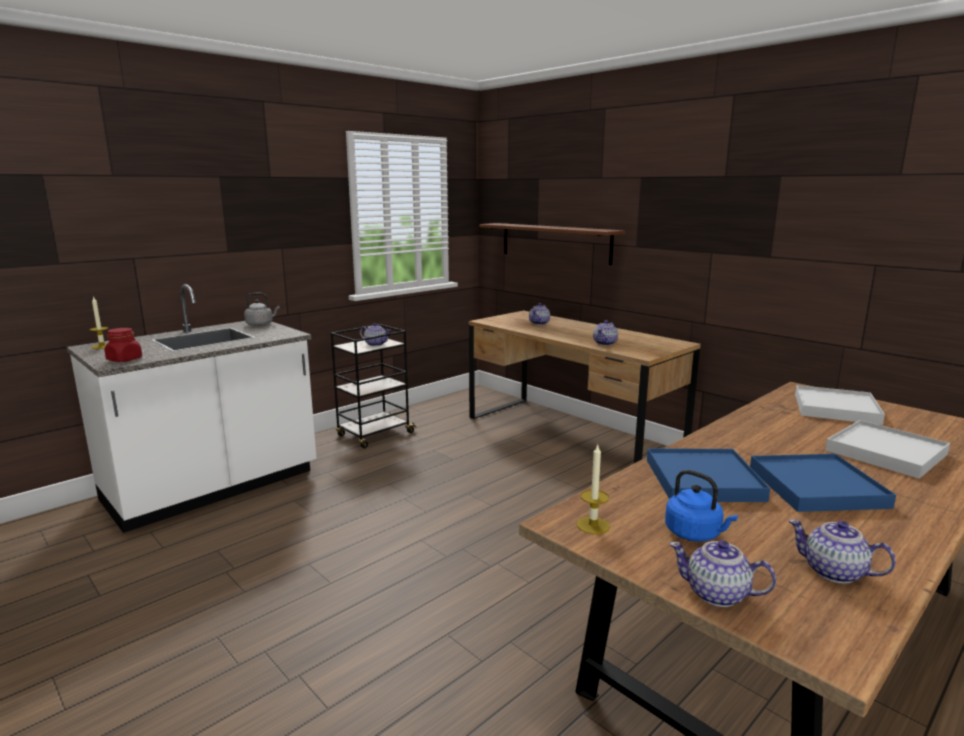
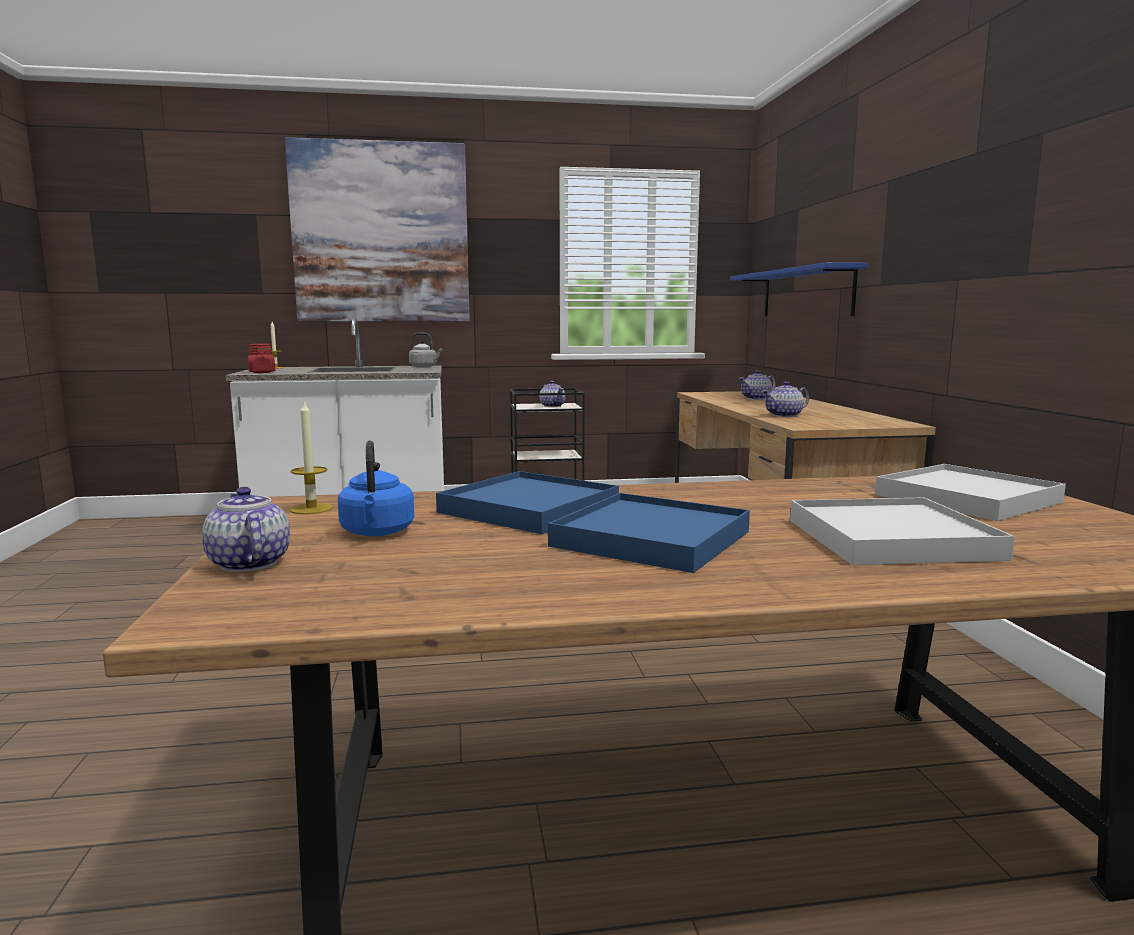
camera: 35 degrees right, 5 degrees down
brown shelf [479,223,625,265] -> blue shelf [730,262,868,317]
teapot [788,519,896,584] -> none
none -> picture [285,137,470,321]

